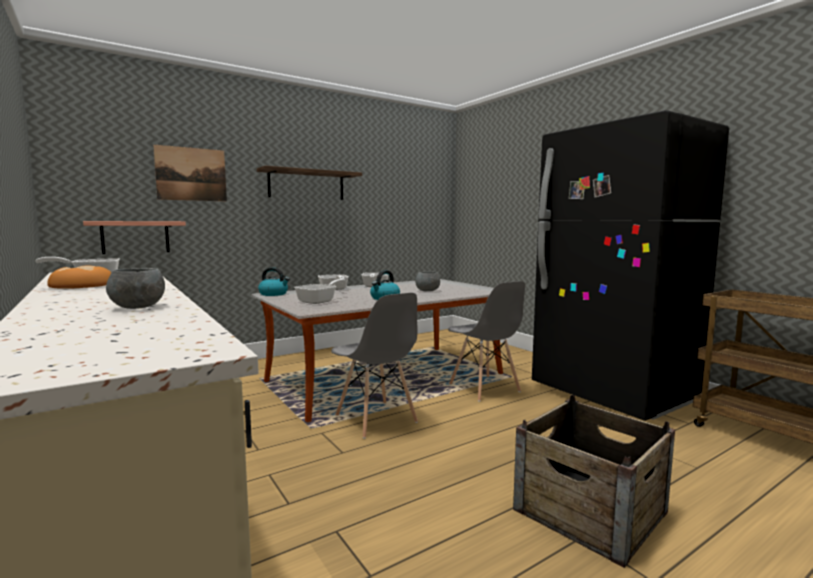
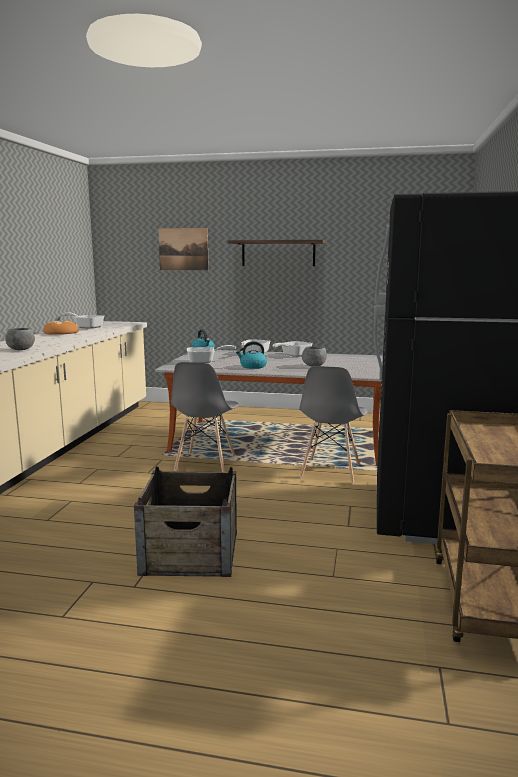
camera: 45 degrees right, 5 degrees up
shelf [83,221,186,254] -> none

